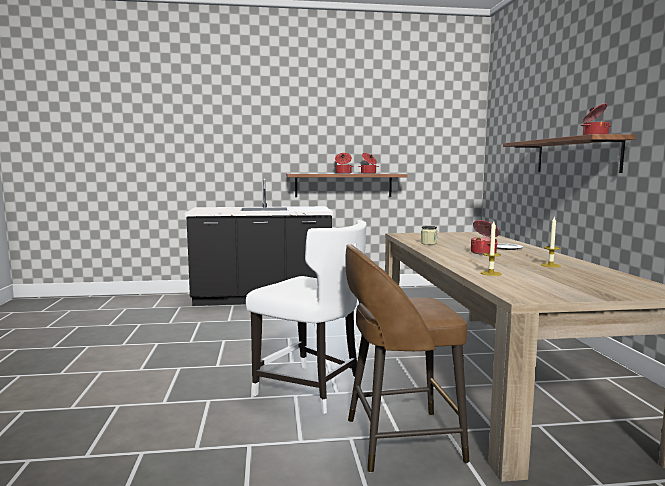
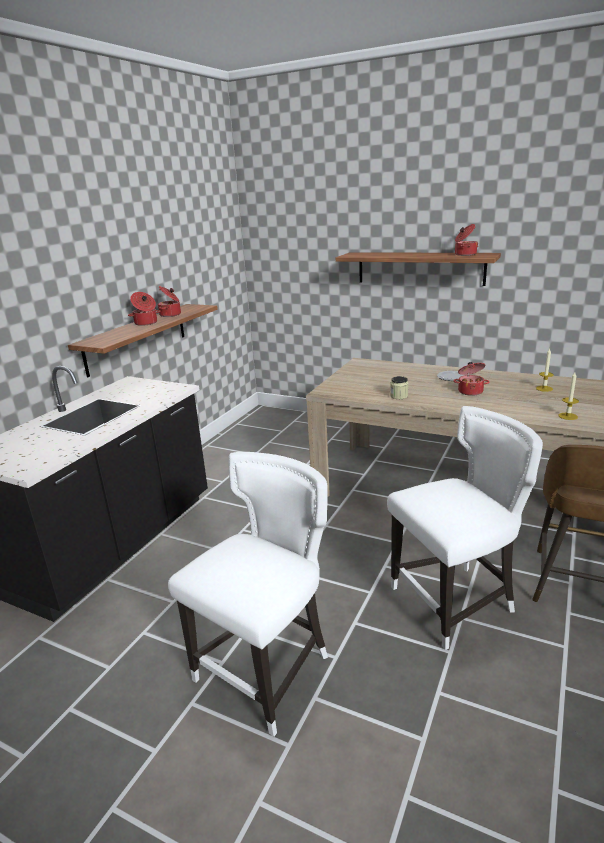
camera: 55 degrees left, 15 degrees up
none -> white chair [168,452,328,737]

